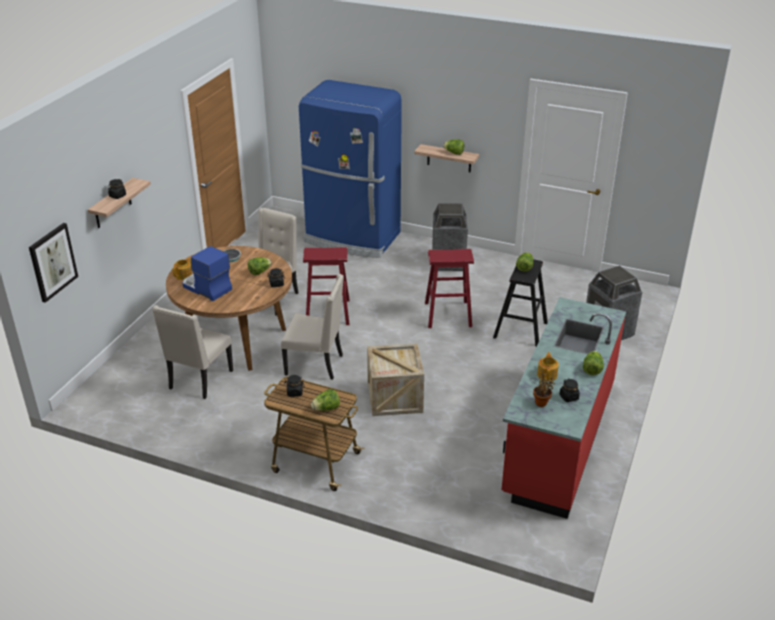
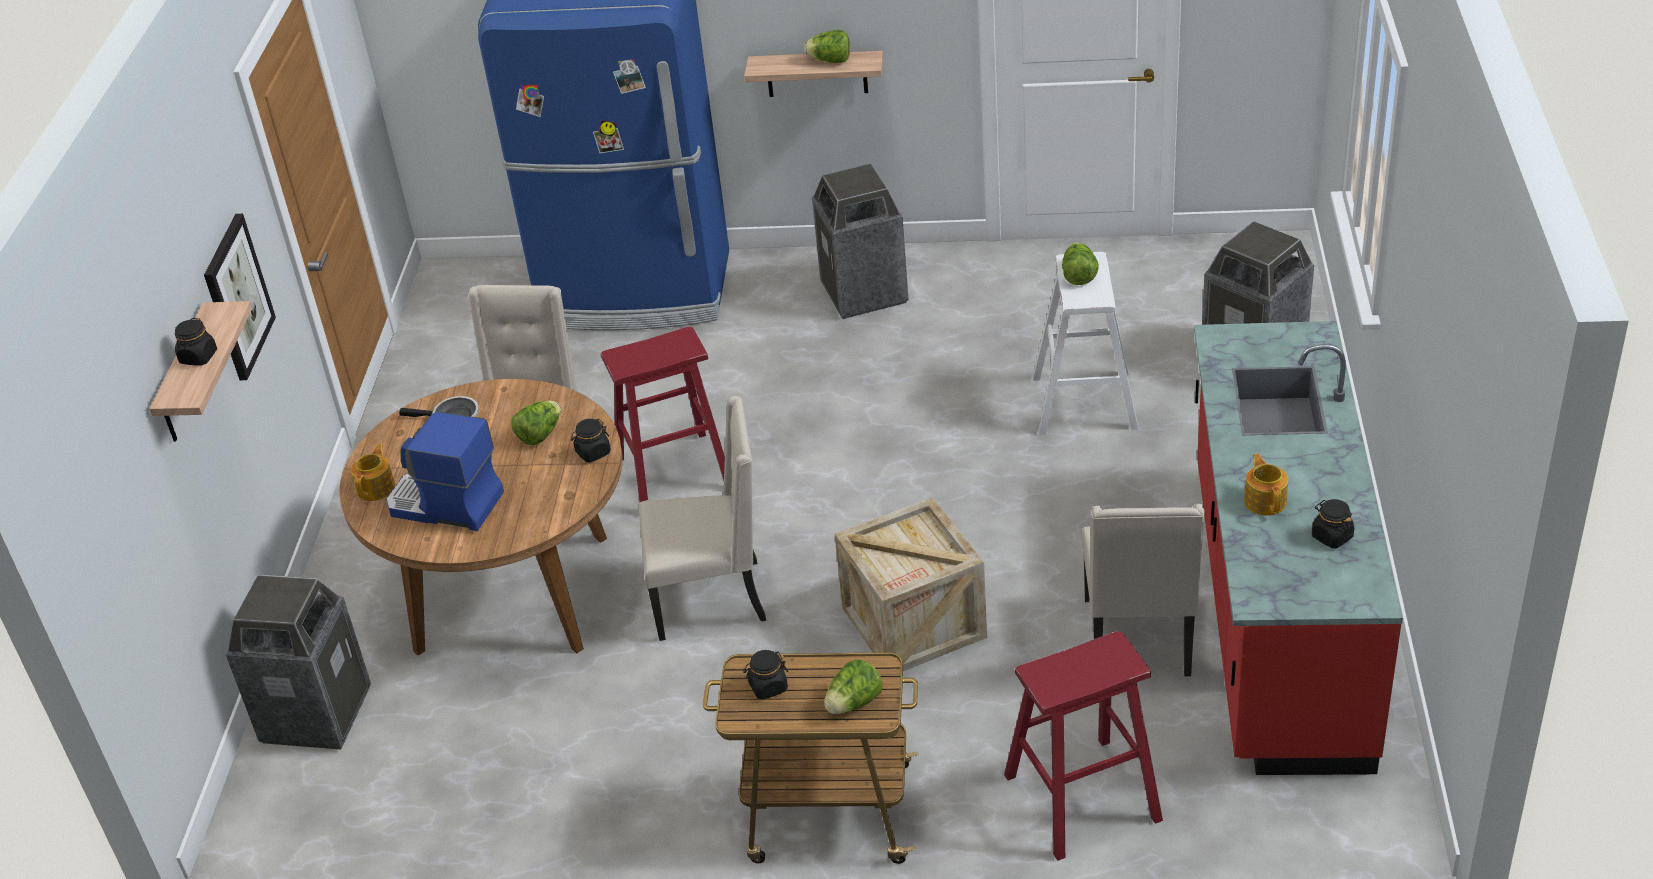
camera: 15 degrees left, 5 degrees up
picture [29,223,78,303] -> picture moved to [204,214,276,380]
beige chair [152,305,233,399] -> beige chair moved to [1082,504,1205,677]
red stool [425,249,474,328] -> red stool moved to [1004,631,1163,861]
black stool [493,259,548,347] -> white stool [1032,252,1138,435]
potted plant [533,373,555,407] -> none
lettuce [583,351,604,375] -> none
none -> trash can [226,575,371,749]

